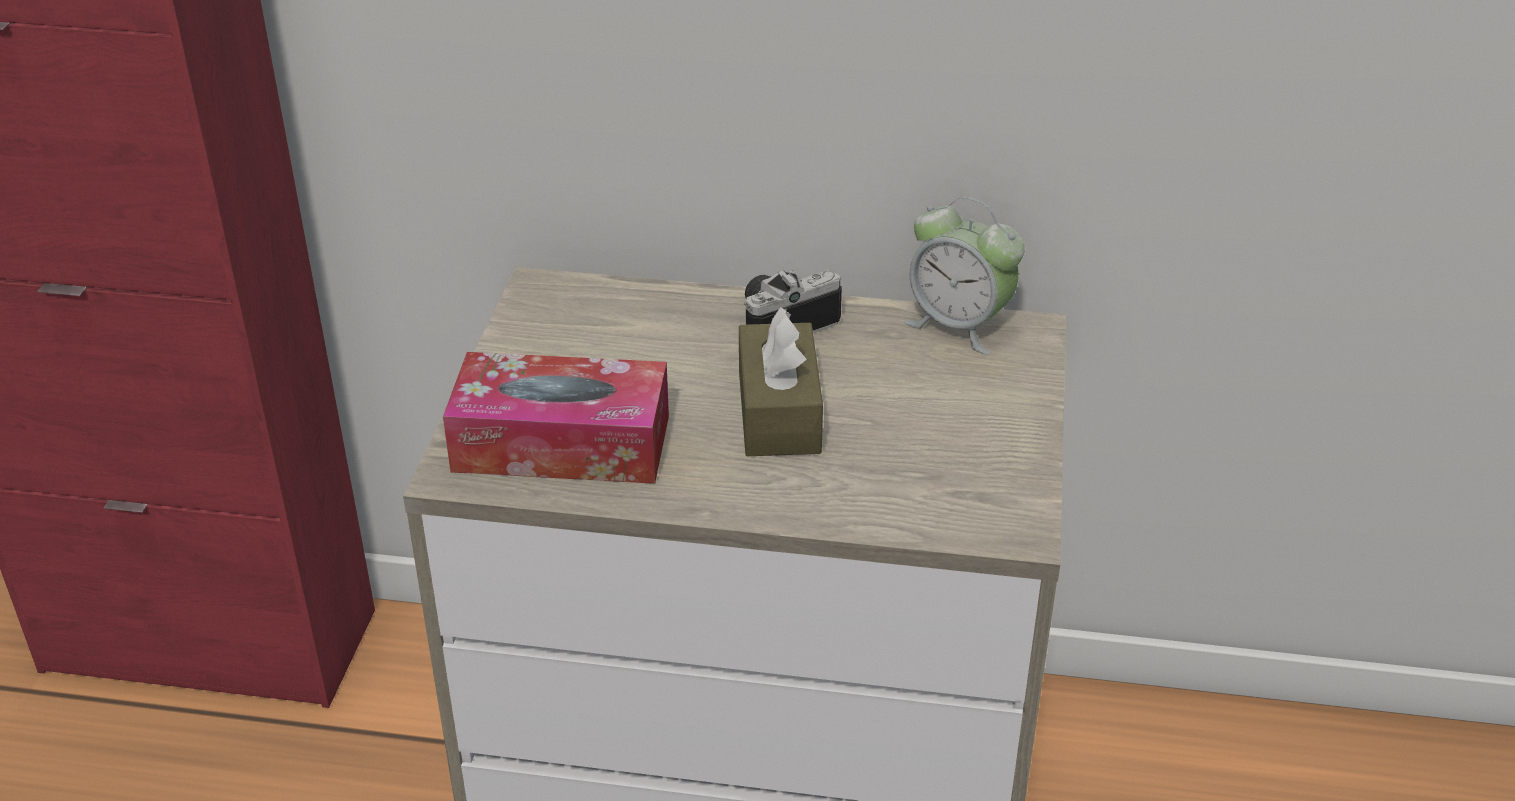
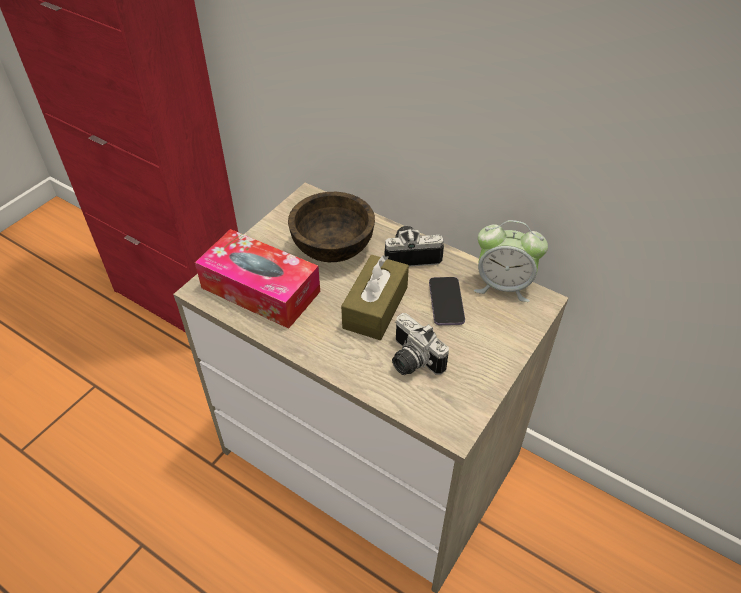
camera: 25 degrees right, 10 degrees up
alarm clock [905,197,1025,355] -> alarm clock turned 45 degrees counterclockwise [474,220,548,302]
none -> brown bowl [288,192,375,262]
none -> camera [392,313,449,375]
none -> phone [429,277,465,325]

